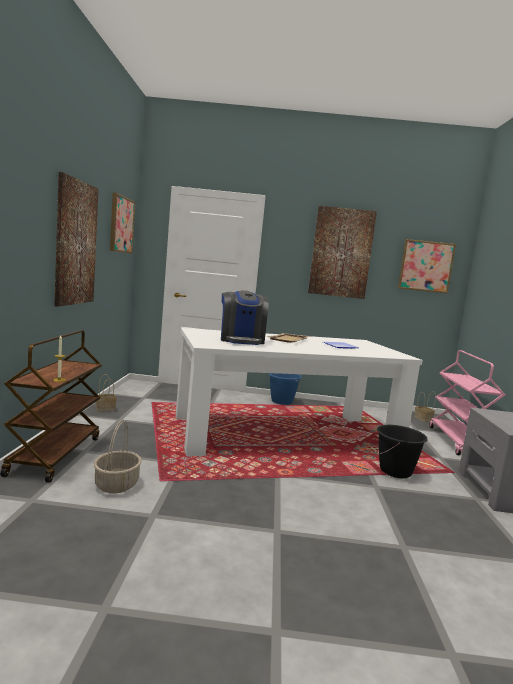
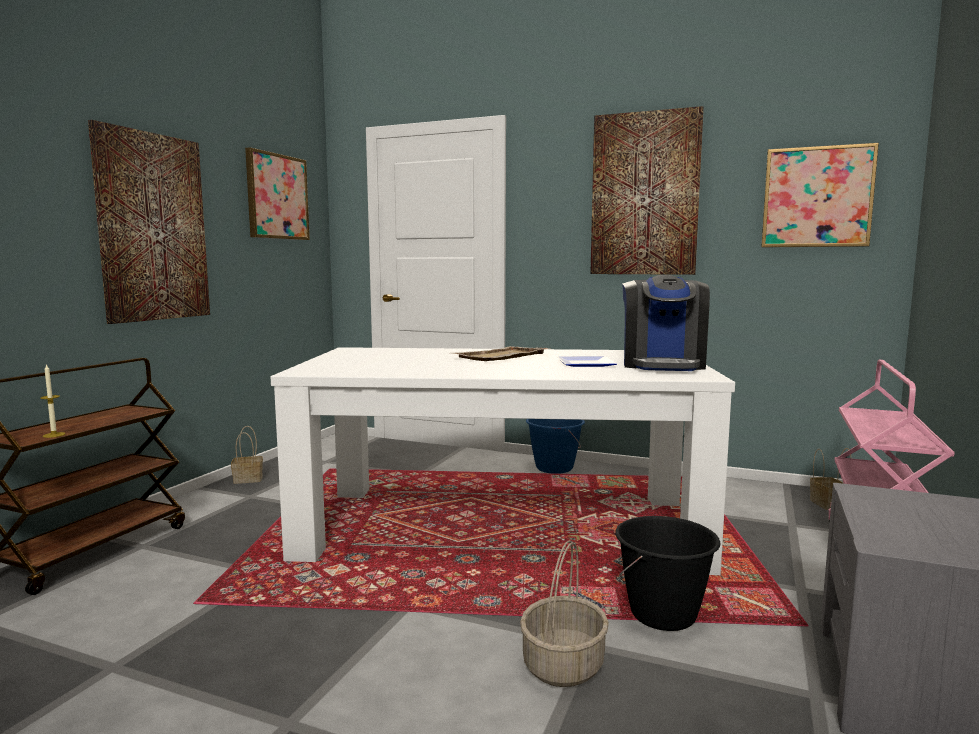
camera: 20 degrees right, 0 degrees up
basket [94,420,142,494] -> basket moved to [520,541,609,687]
coffee machine [221,290,269,345] -> coffee machine moved to [622,275,710,371]

